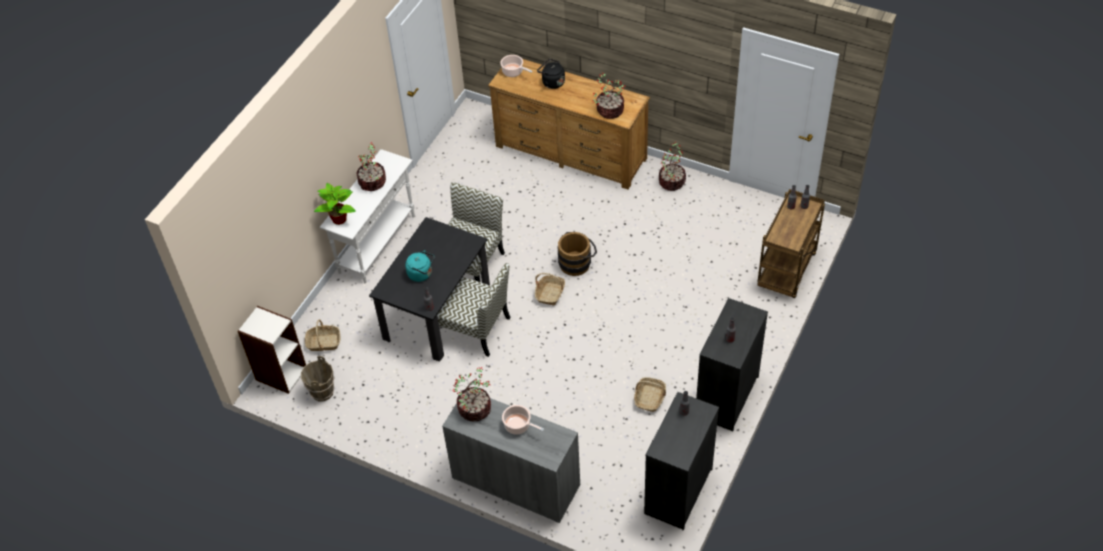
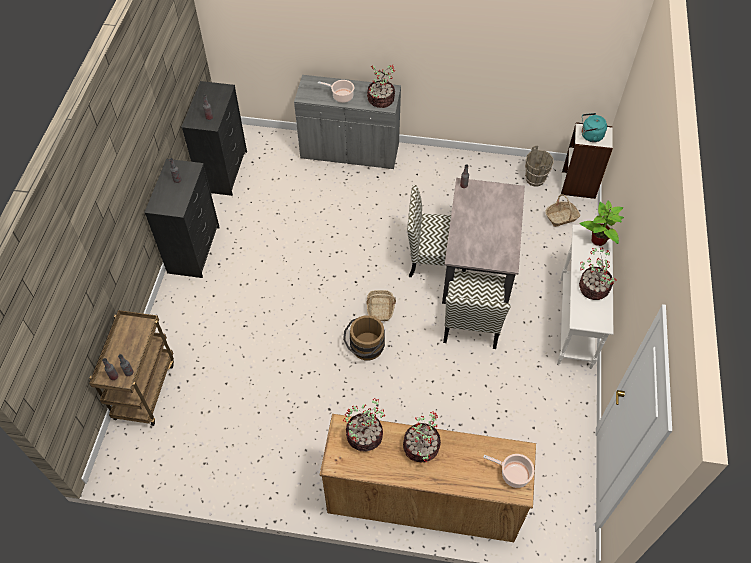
camera: 160 degrees right, 5 degrees up
black dining table [369,217,490,362] -> beige dining table [442,178,525,304]
turquoise kettle [405,250,435,282] -> turquoise kettle moved to [581,113,607,142]
black kettle [537,59,565,89] -> none
basket [634,377,666,412] -> none
potted plant [659,142,686,191] -> potted plant moved to [403,412,441,463]

